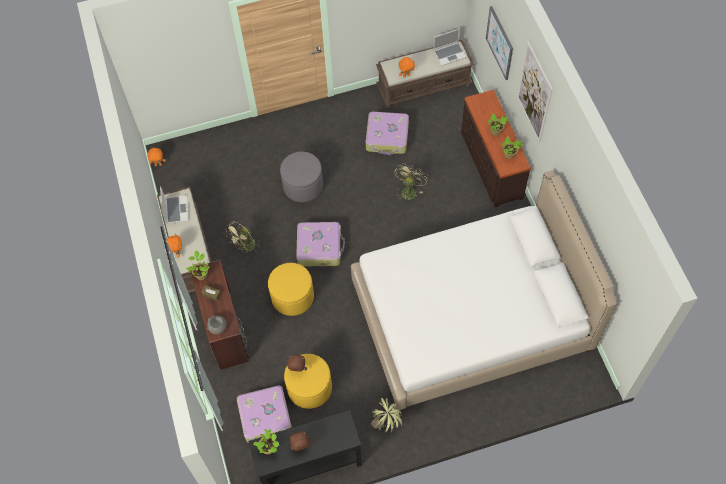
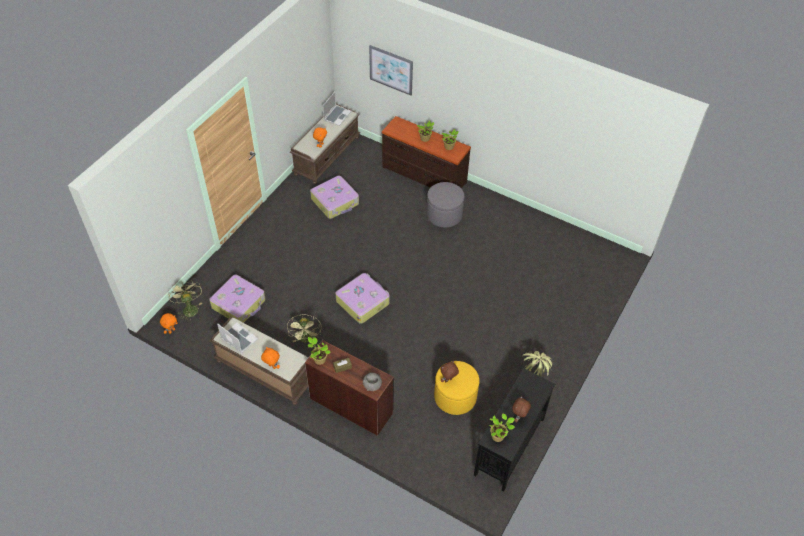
camera: 45 degrees left, 10 degrees down
suitcase [237,386,292,443] -> suitcase moved to [209,275,265,323]
yellow ottoman [268,263,314,316] -> none
grey ottoman [280,151,323,202] -> grey ottoman moved to [426,182,464,227]
white bed [351,171,617,411] -> none
green fan [394,164,428,202] -> green fan moved to [168,280,202,320]
picture [517,42,553,143] -> none

